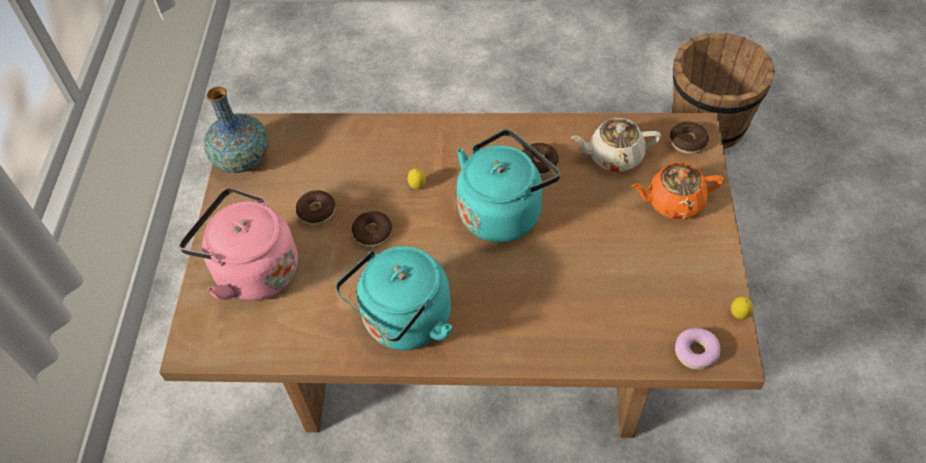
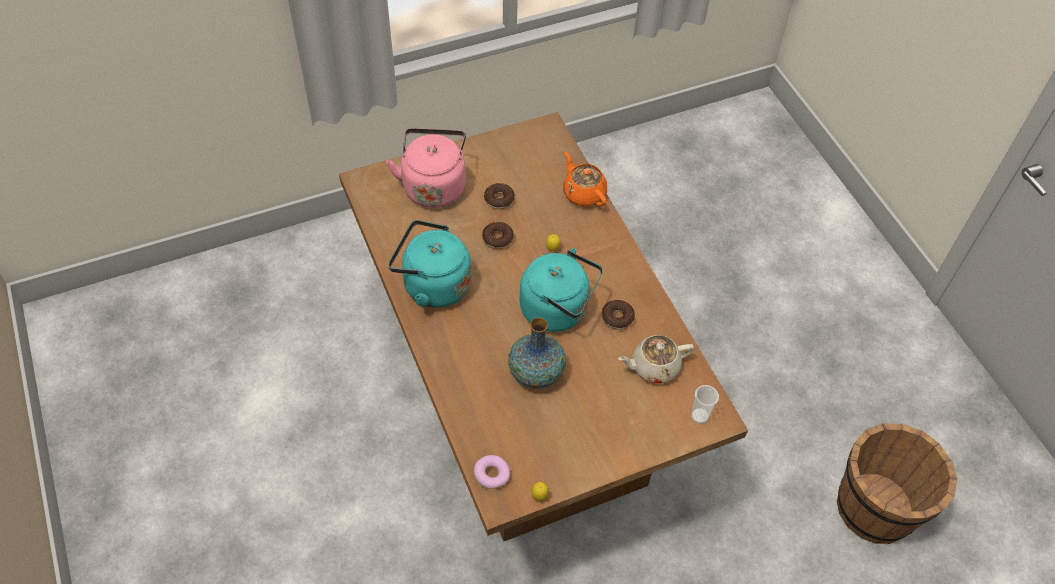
camera: 60 degrees right, 0 degrees up
vase [204,87,269,173] -> vase moved to [508,318,566,389]
beige teapot [571,118,661,172] -> beige teapot turned 75 degrees counterclockwise [618,335,694,383]
orange teapot [631,163,724,219] -> orange teapot moved to [563,151,607,206]
donut [670,122,709,154] -> cup [691,385,719,424]

